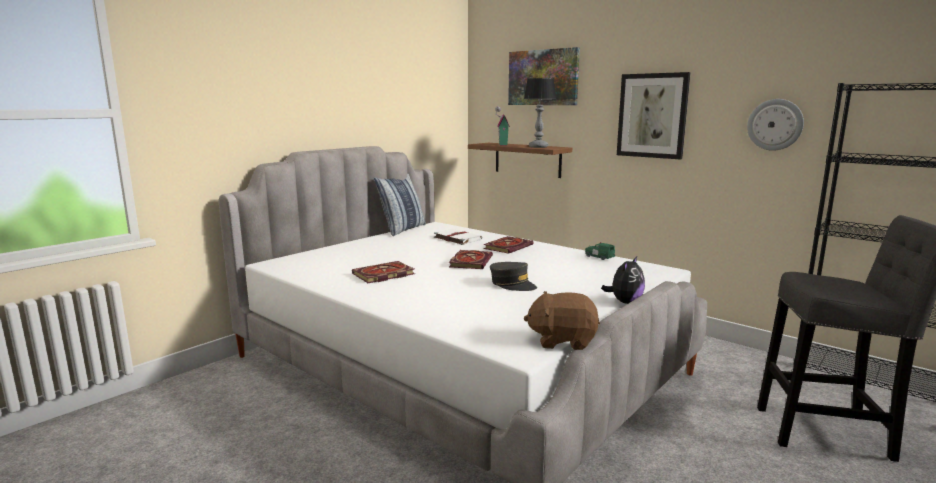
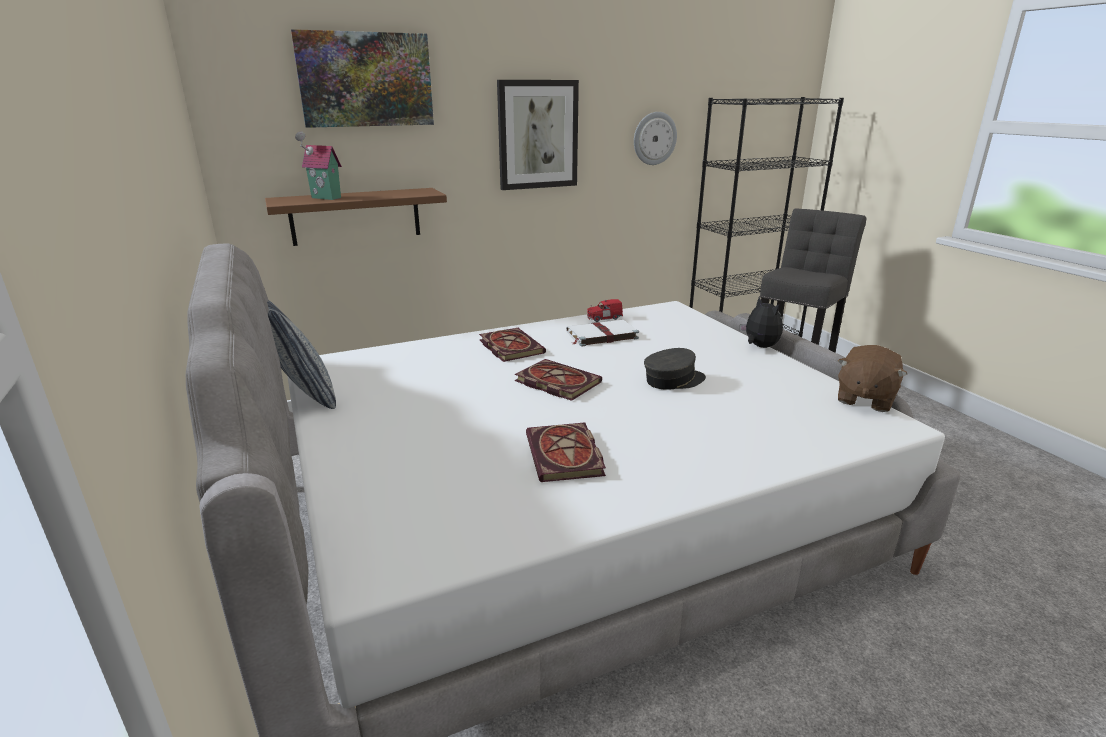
camera: 65 degrees left, 10 degrees up
white book [434,229,483,245] -> white book moved to [566,320,639,346]
table lamp [524,78,556,148] -> none
green toy car [585,242,615,260] -> red toy car [587,299,623,322]

